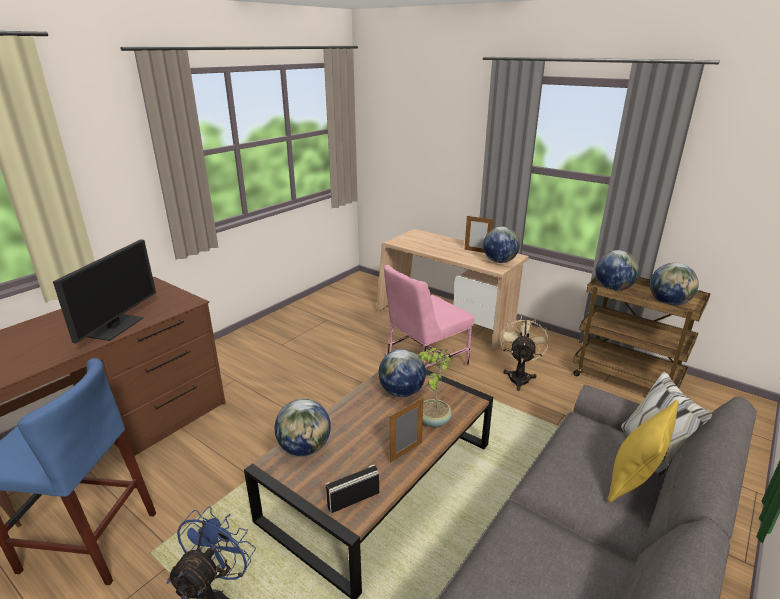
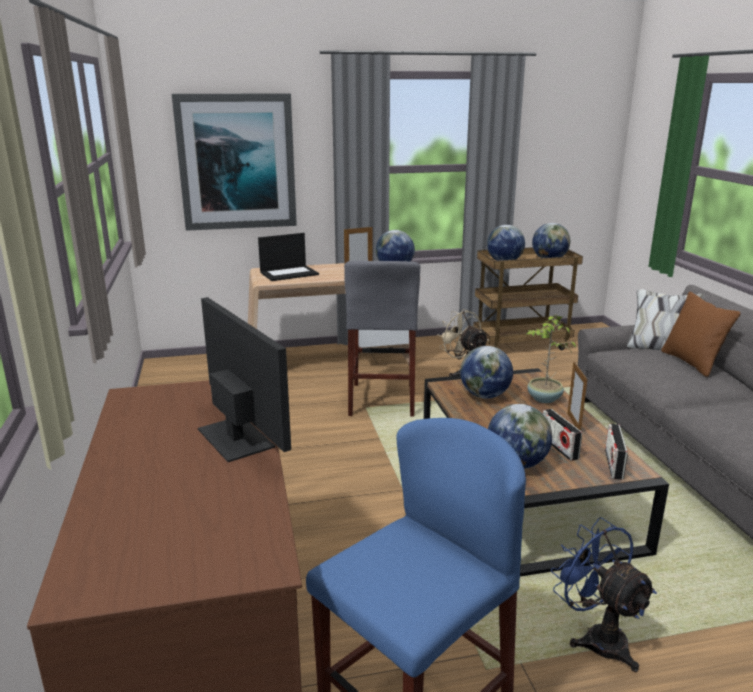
camera: 50 degrees left, 5 degrees down
pink chair [384,265,474,368] -> grey stool [344,261,420,417]
yellow pillow [608,400,678,503] -> brown pillow [661,291,741,377]
none -> picture [172,93,297,231]
none -> laptop [258,233,319,281]
none -> radio [543,409,582,461]

